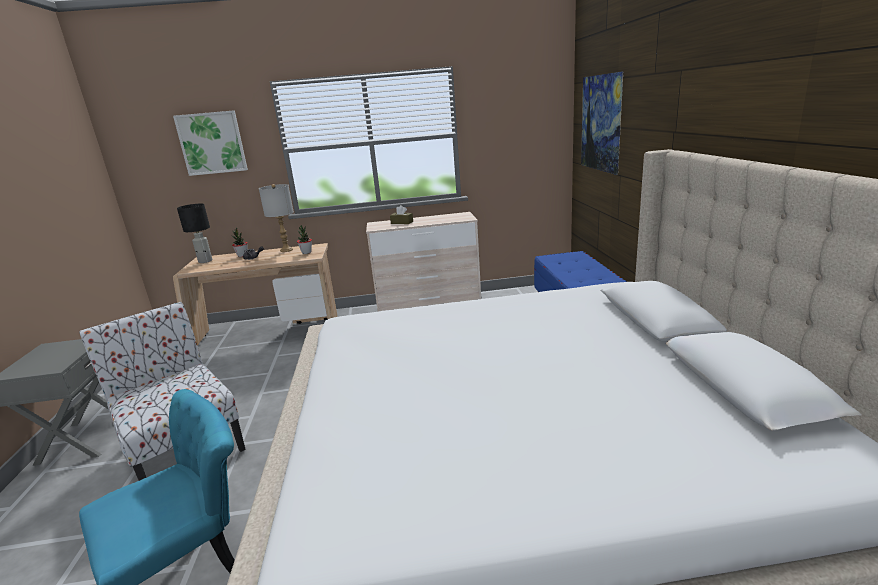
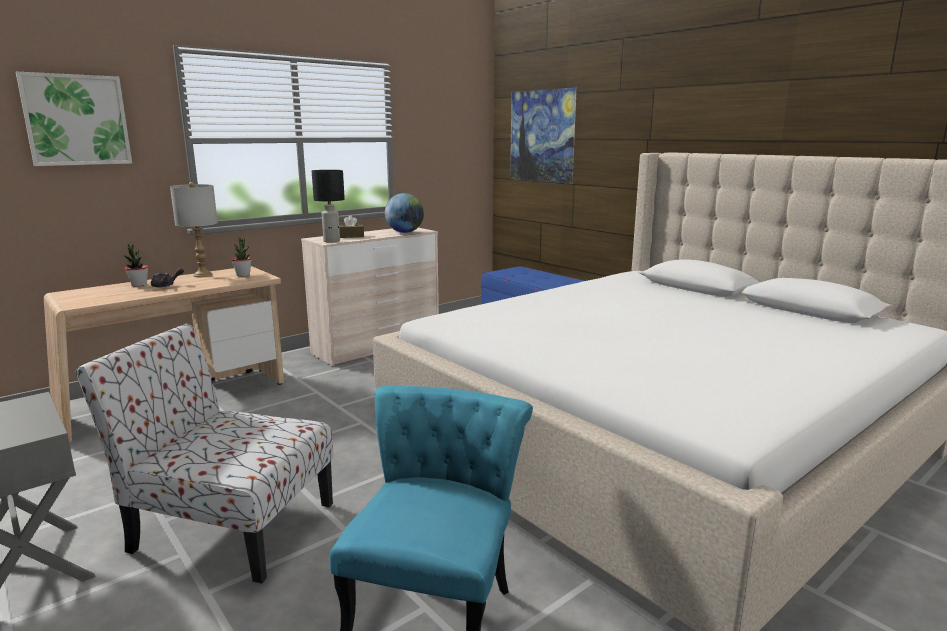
camera: 35 degrees left, 5 degrees down
black table lamp [177,204,213,263] -> black table lamp moved to [312,170,345,243]
none -> globe [385,193,424,233]

